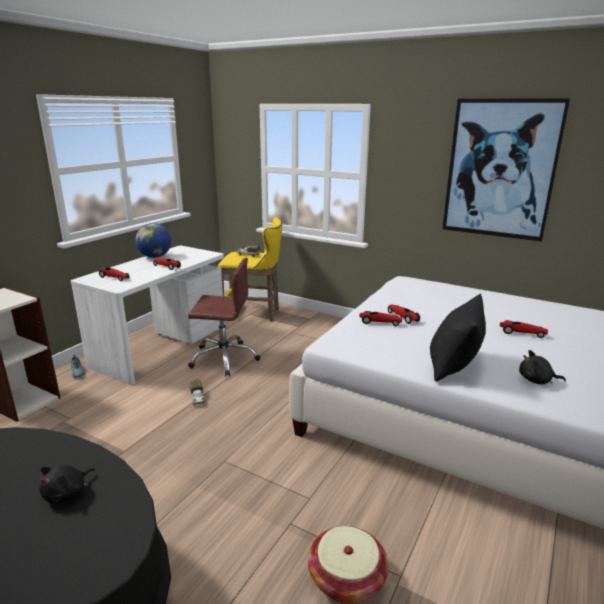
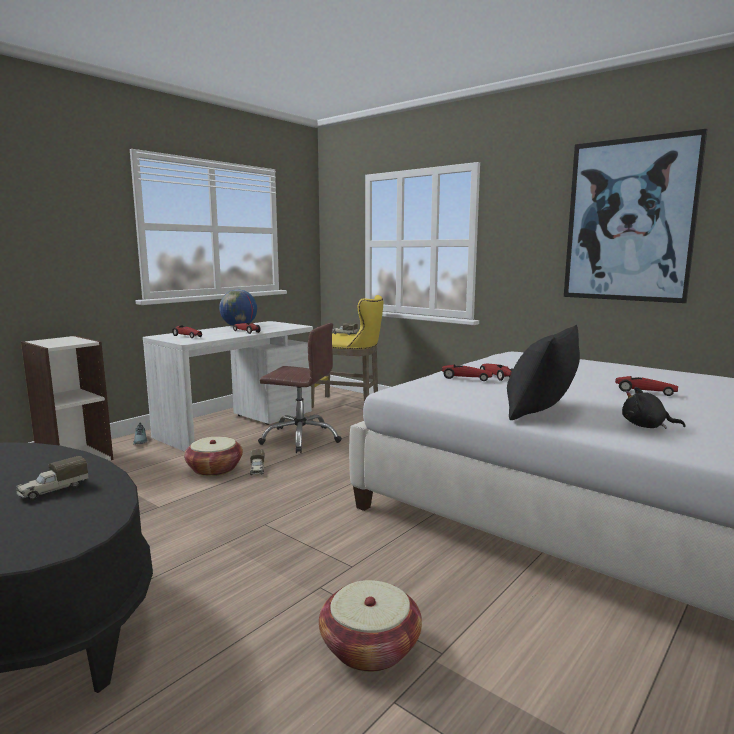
camera: 10 degrees right, 10 degrees down
black plush toy [39,465,95,503] -> toy truck [16,456,89,500]
none -> basket [184,437,243,476]

